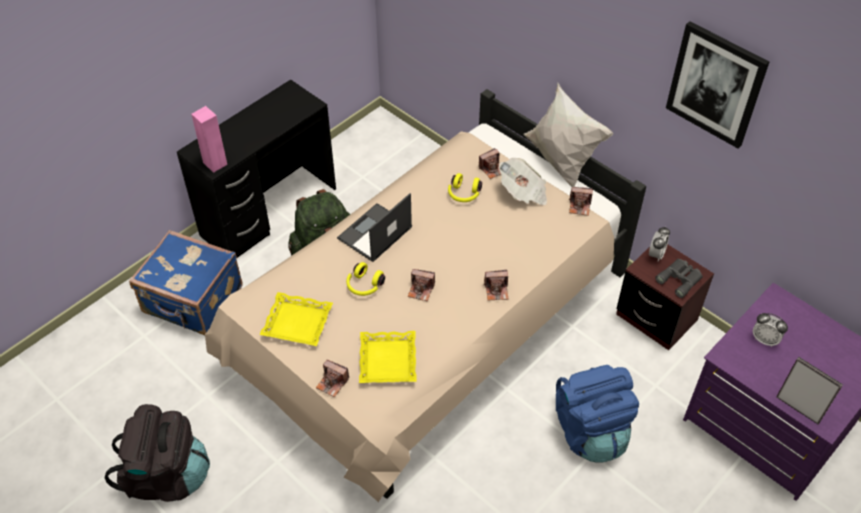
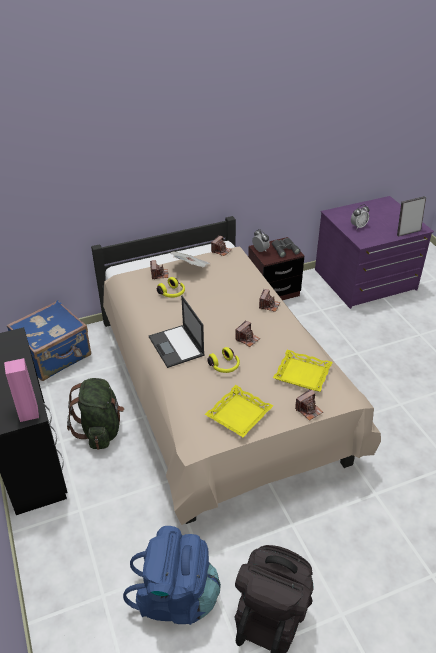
camera: 65 degrees left, 10 degrees down
blue suitcase [129,230,243,335] -> blue suitcase moved to [7,300,91,381]
white pillow [524,83,614,187] -> none
blue backpack [556,365,639,463] -> blue backpack moved to [123,526,221,625]
picture [666,21,769,148] -> none

